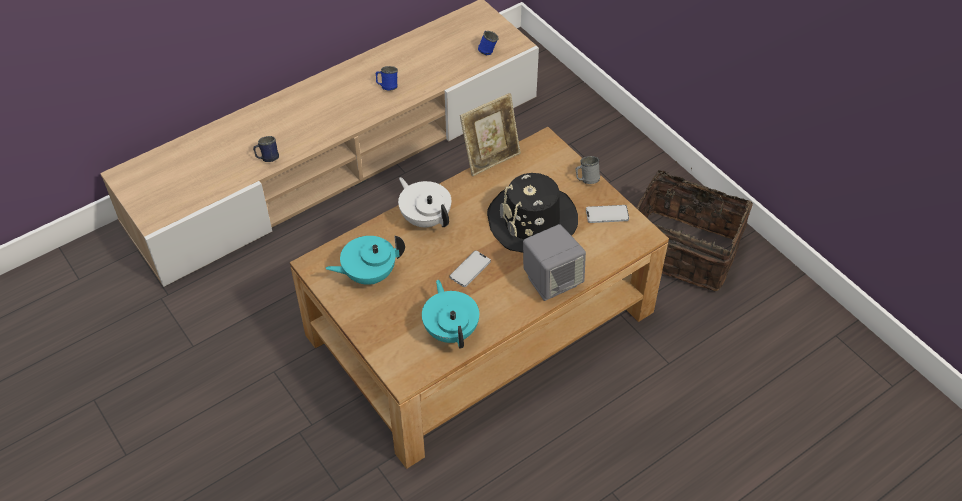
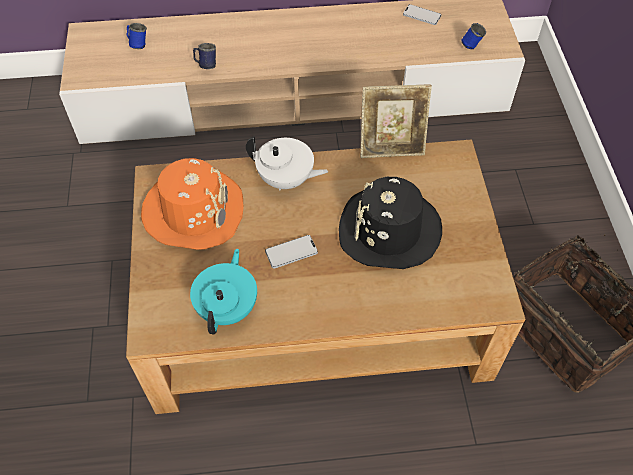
camera: 30 degrees right, 5 degrees up
turquoise teapot [325,235,405,285] -> orange hat [141,158,243,250]
blue mug [376,66,398,90] -> blue mug moved to [127,23,147,49]
white teapot [398,177,451,227] -> white teapot turned 120 degrees clockwise [246,136,328,190]
grey speaker [523,224,586,301] -> none
grey mug [576,156,600,184] -> none
phone [586,205,629,223] -> phone moved to [403,4,441,25]

